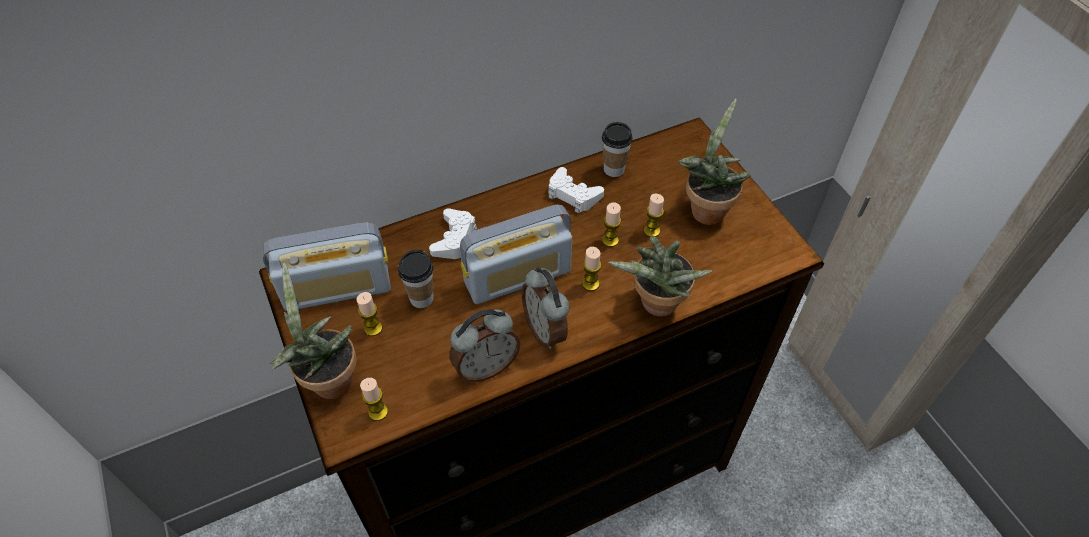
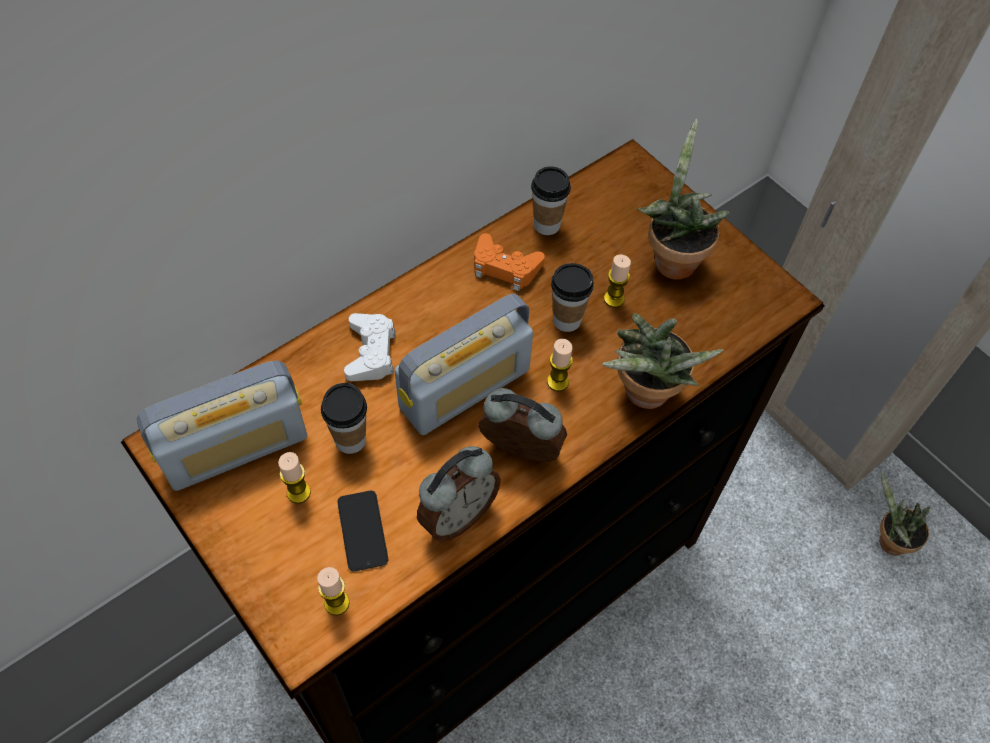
camera: 15 degrees left, 5 degrees up
potted plant [270,263,357,399] -> potted plant moved to [880,471,930,556]
alarm clock [522,267,569,349] -> alarm clock turned 150 degrees clockwise [478,388,567,462]
white game controller [548,167,604,213] -> orange game controller [474,233,545,291]
candle [602,203,621,247] -> cup [551,263,594,332]
none -> phone [337,491,388,572]

